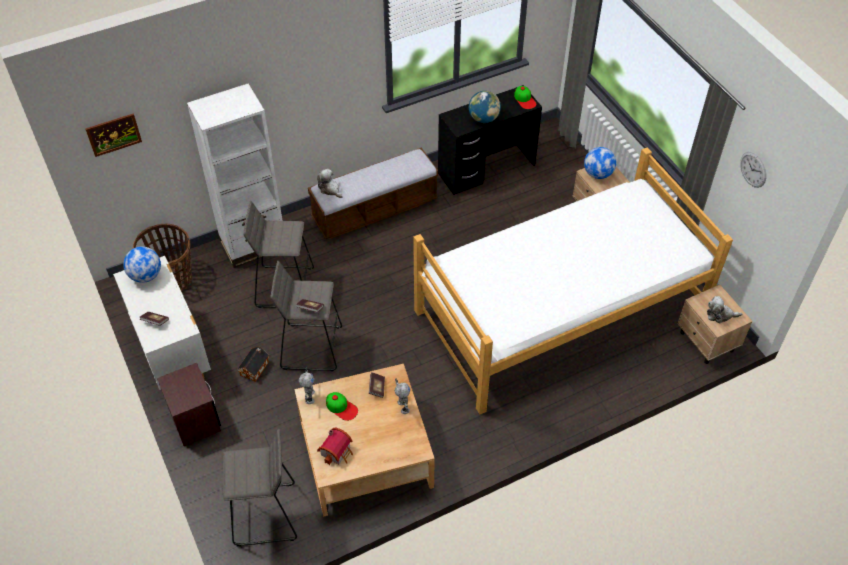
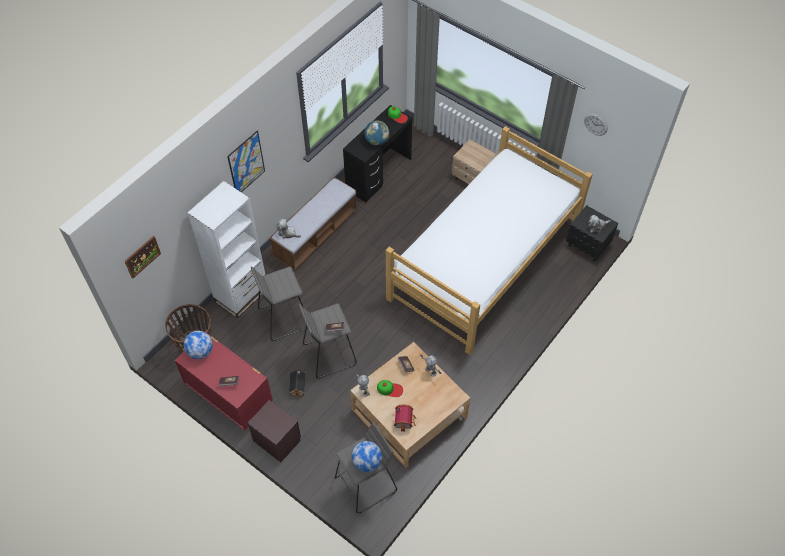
camera: 25 degrees left, 5 degrees up
white dresser [113,256,211,390] -> red dresser [175,331,273,431]
globe [584,147,616,179] -> globe moved to [351,441,382,472]
beige nightstand [677,285,753,364] -> black nightstand [566,205,618,262]
none -> picture [227,131,265,192]

